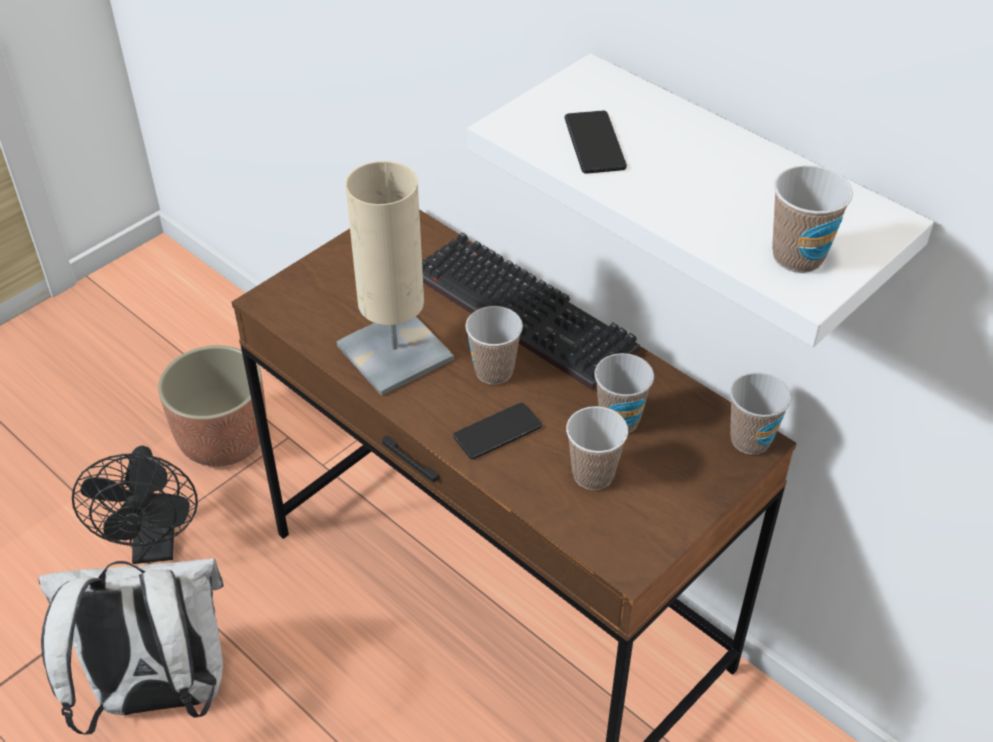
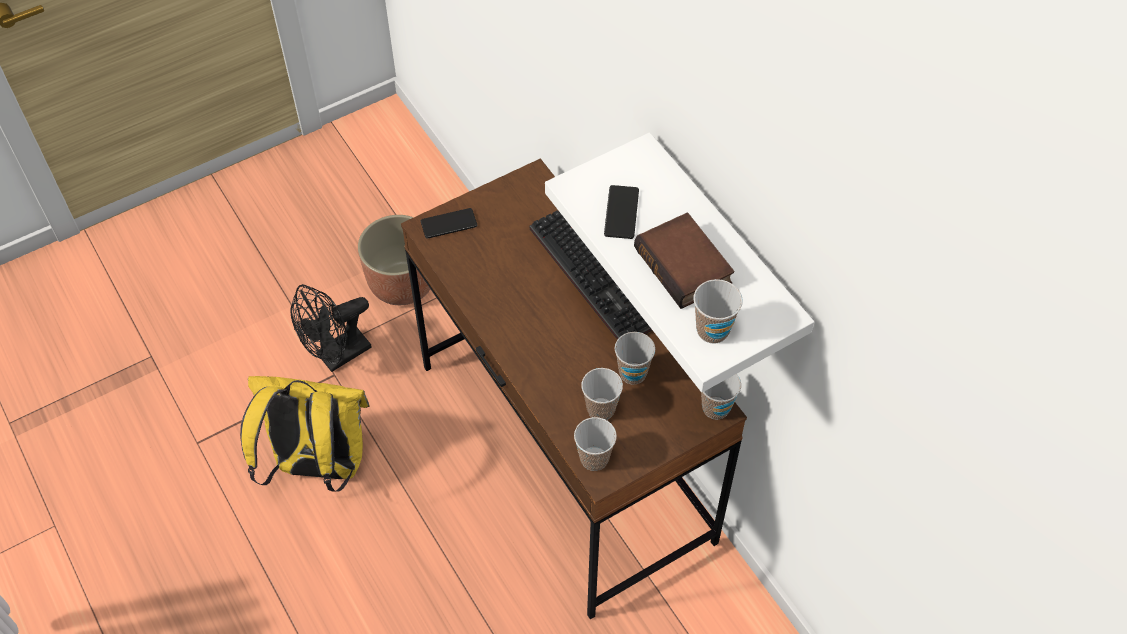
camera: 15 degrees right, 10 degrees up
white backpack [38,558,224,734] -> yellow backpack [240,376,369,491]
black fan [72,446,198,564] -> black fan turned 45 degrees clockwise [290,284,372,372]
beige table lamp [337,161,454,396] -> none
phone [453,402,542,460] -> phone moved to [421,208,477,239]
cup [465,306,523,385] -> cup moved to [574,417,617,471]
none -> book [634,213,734,309]

